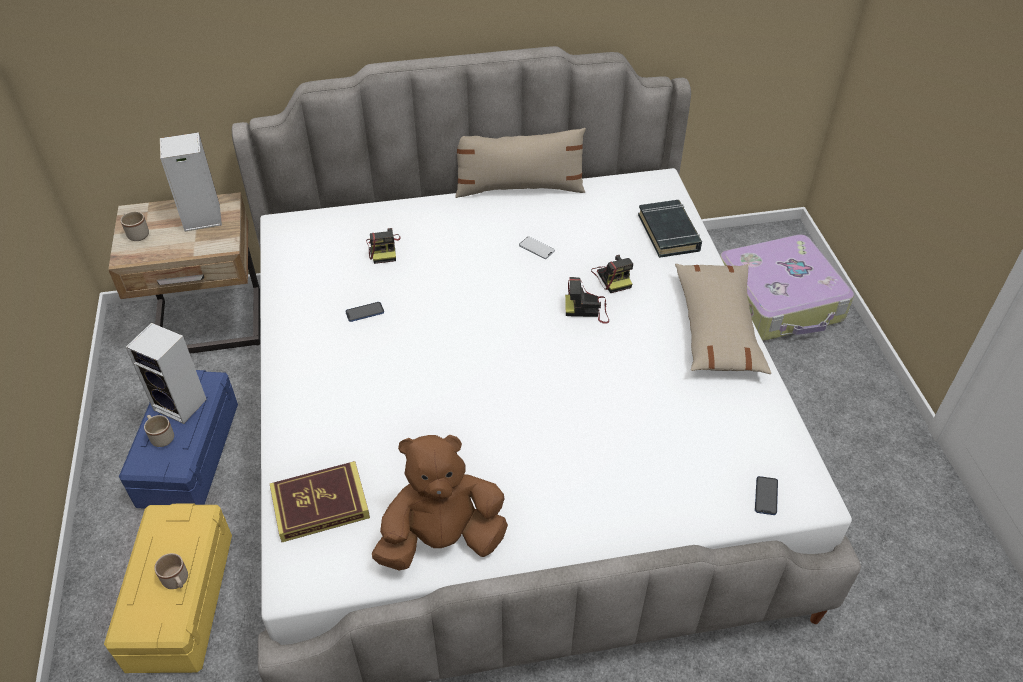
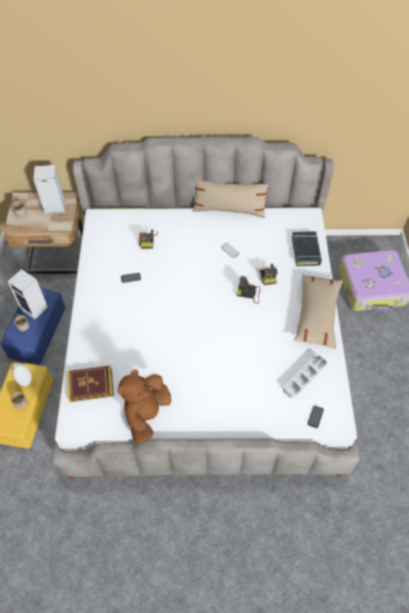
camera: 10 degrees right, 10 degrees up
brown plush toy [372,434,508,570] -> brown plush toy turned 60 degrees counterclockwise [118,369,171,443]
none -> white vase [12,363,32,386]
none -> grey tray [283,355,327,399]

